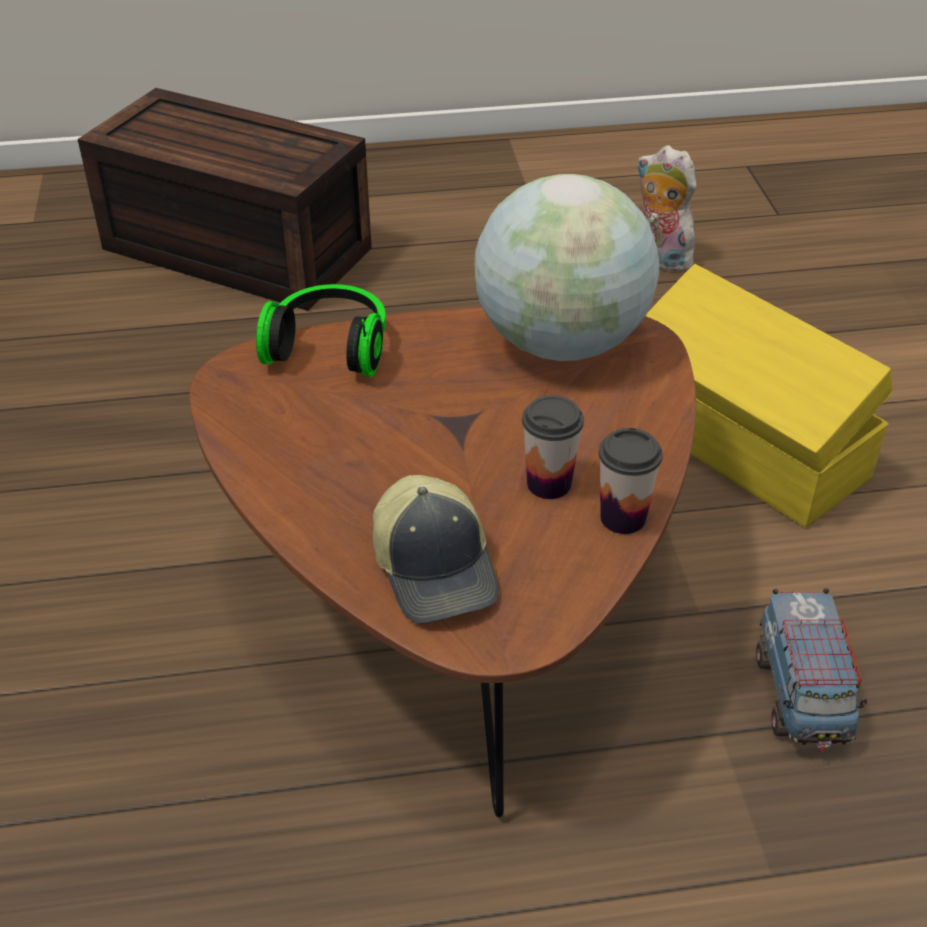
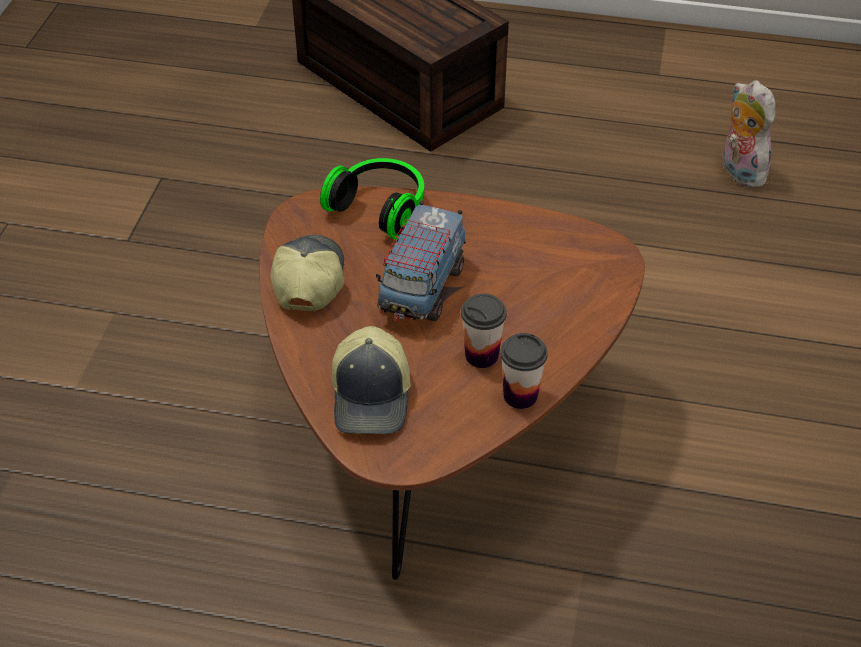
camera: 20 degrees right, 5 degrees up
globe [474,174,659,361] -> none
yellow storage box [646,264,893,528] -> none
toy truck [756,588,867,752] -> toy truck moved to [376,201,465,321]
none -> cap [270,235,344,311]

